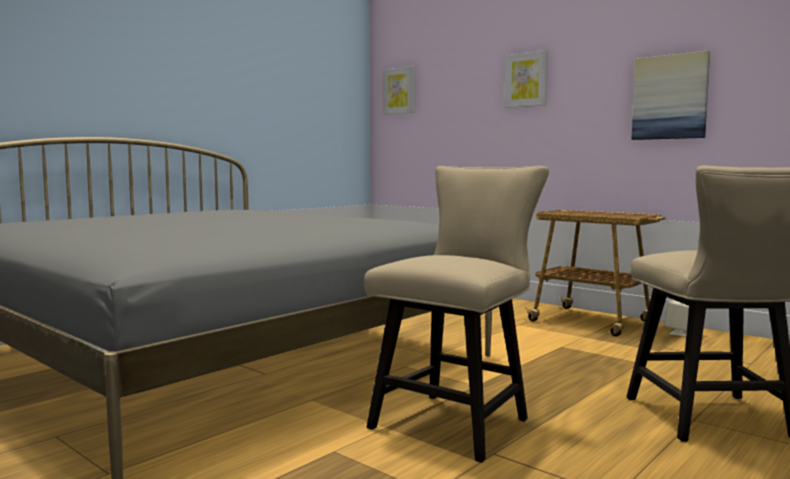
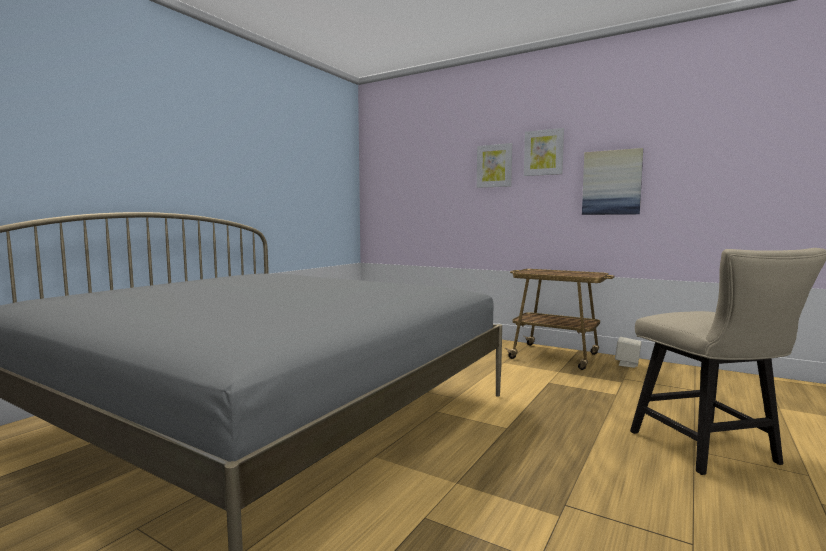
camera: 10 degrees left, 0 degrees up
beige chair [364,166,549,463] -> none
picture [383,66,415,115] -> picture moved to [524,128,564,176]

